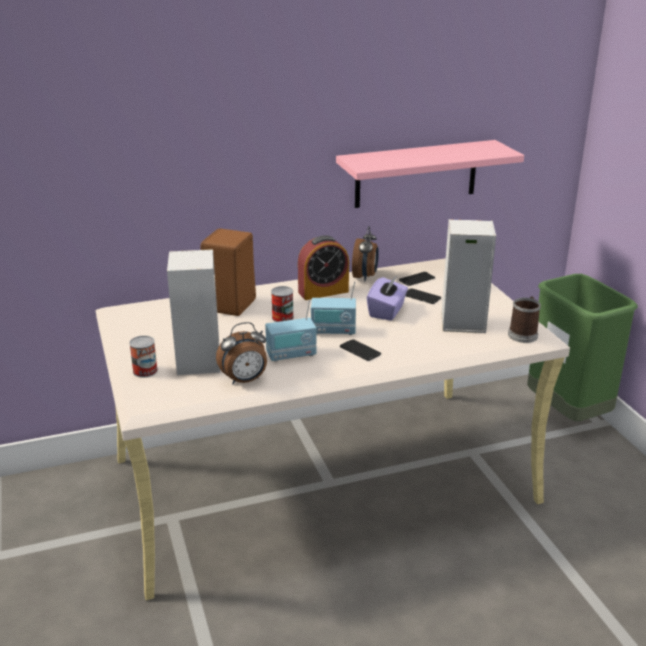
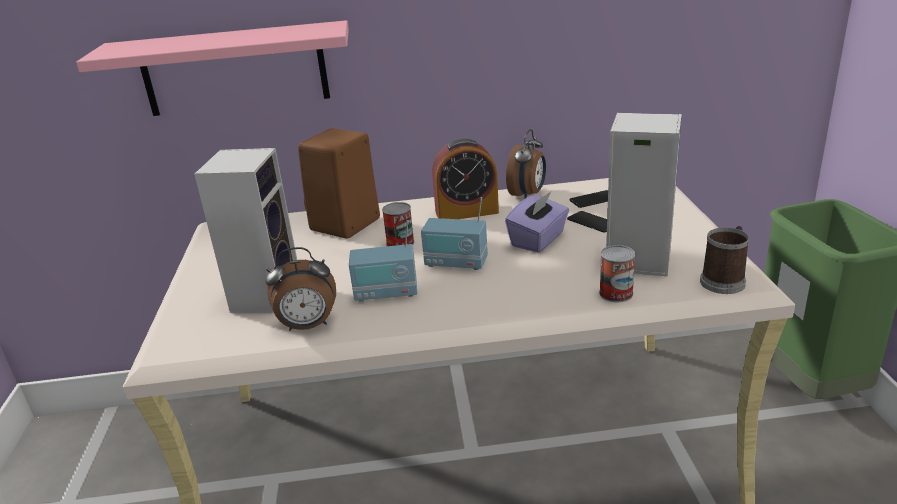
camera: 15 degrees right, 0 degrees up
can [129,336,158,378] -> can moved to [599,245,636,302]
pink shelf [336,140,524,208] -> pink shelf moved to [76,20,349,116]
phone [340,339,381,361] -> none

